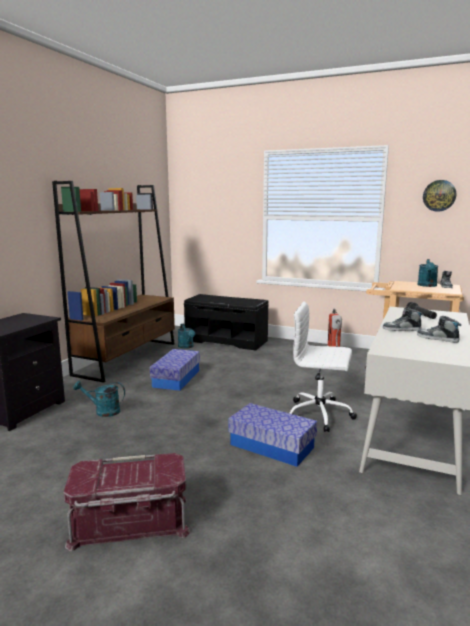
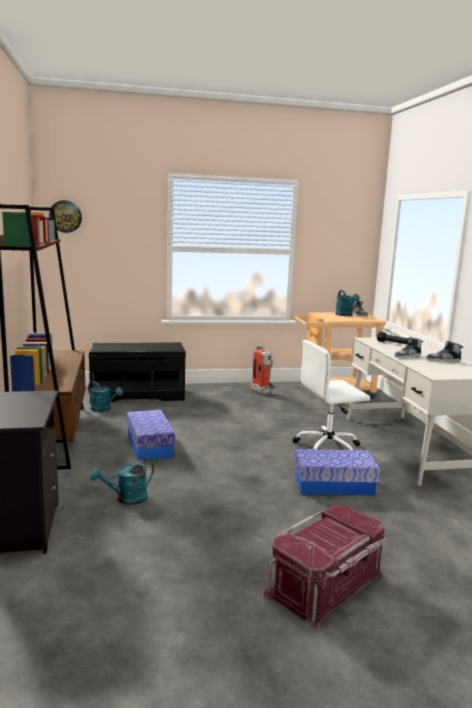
camera: 35 degrees left, 0 degrees up
wall clock [423,180,456,212] -> wall clock moved to [49,200,82,233]

